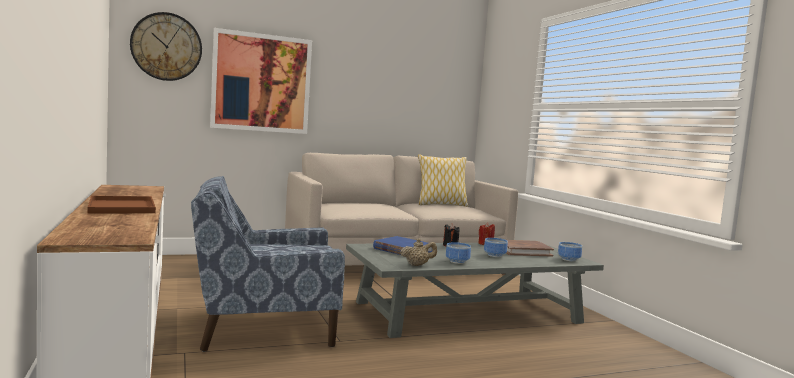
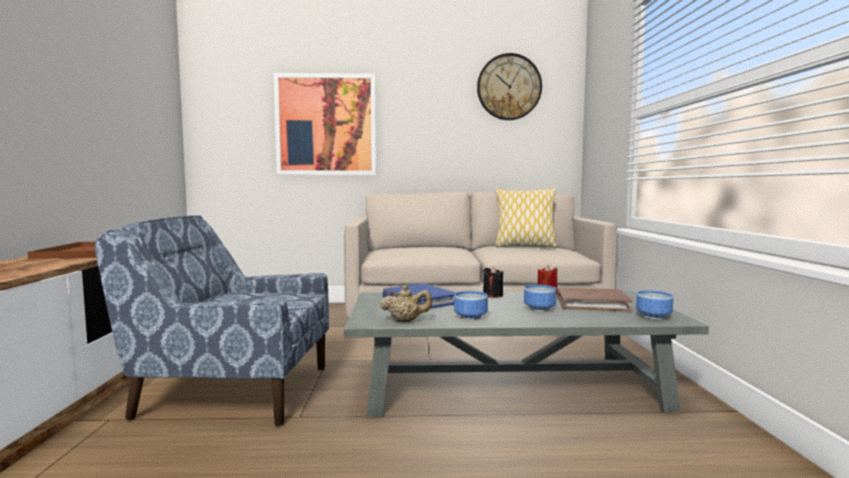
camera: 20 degrees right, 0 degrees up
wall clock [130,12,202,81] -> wall clock moved to [477,53,542,120]

